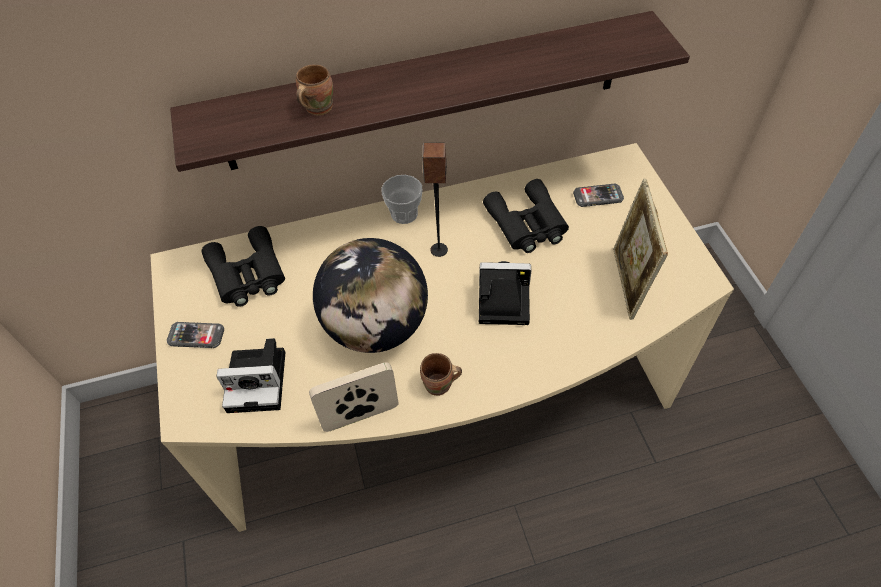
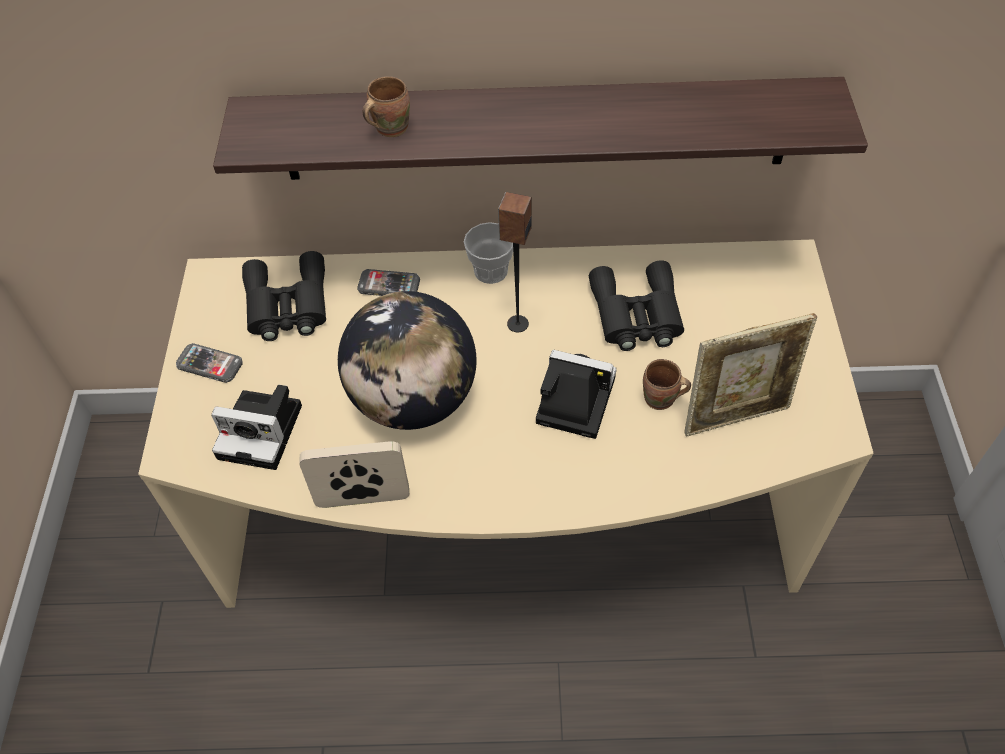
camera: 15 degrees right, 0 degrees up
brown mug [420,353,462,396] -> brown mug moved to [643,359,691,410]
phone [573,183,624,207] -> phone moved to [357,269,420,296]
picture frame [613,179,668,320] -> picture frame turned 120 degrees counterclockwise [684,313,817,437]

